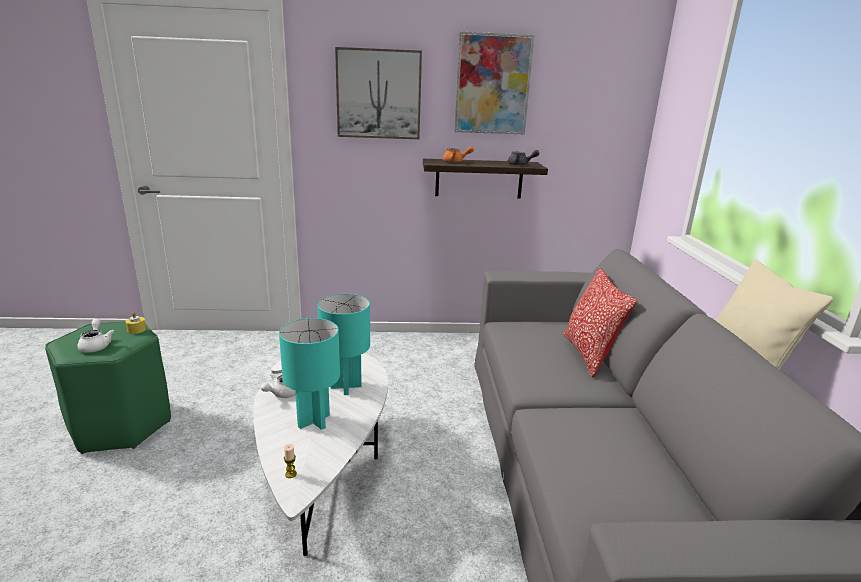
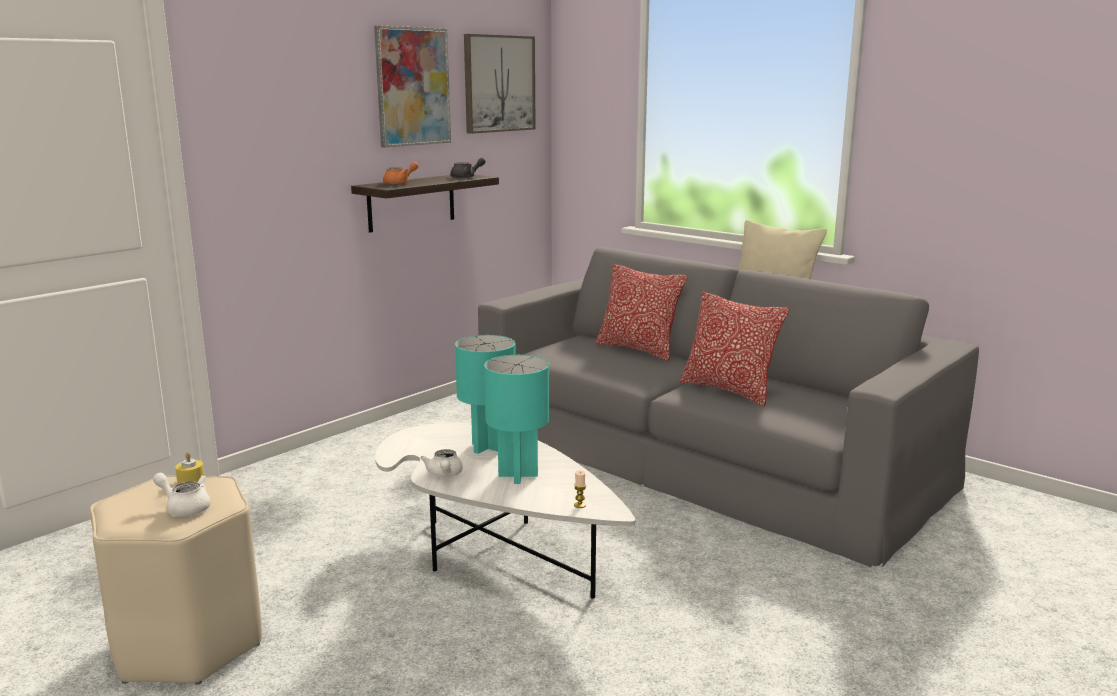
camera: 45 degrees left, 5 degrees down
green stool [45,322,171,454] -> beige stool [90,476,262,685]
picture [335,47,422,139] -> picture moved to [464,34,536,134]
none -> pillow [680,292,789,406]

